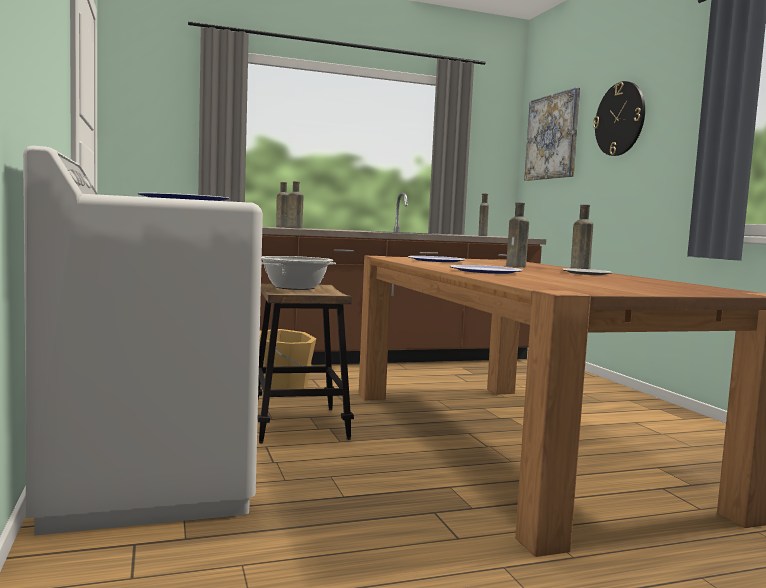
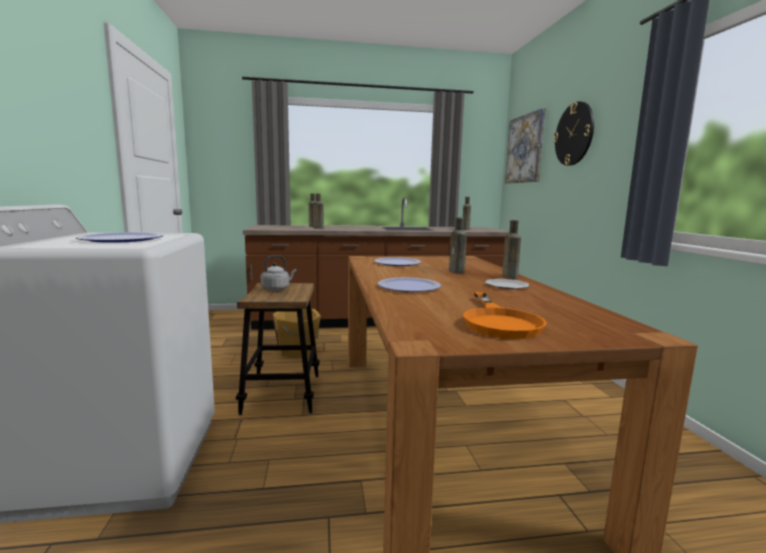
camera: 10 degrees right, 5 degrees up
cooking pot [261,256,336,290] -> grey kettle [261,255,297,291]
none -> orange frying pan [463,292,547,339]

